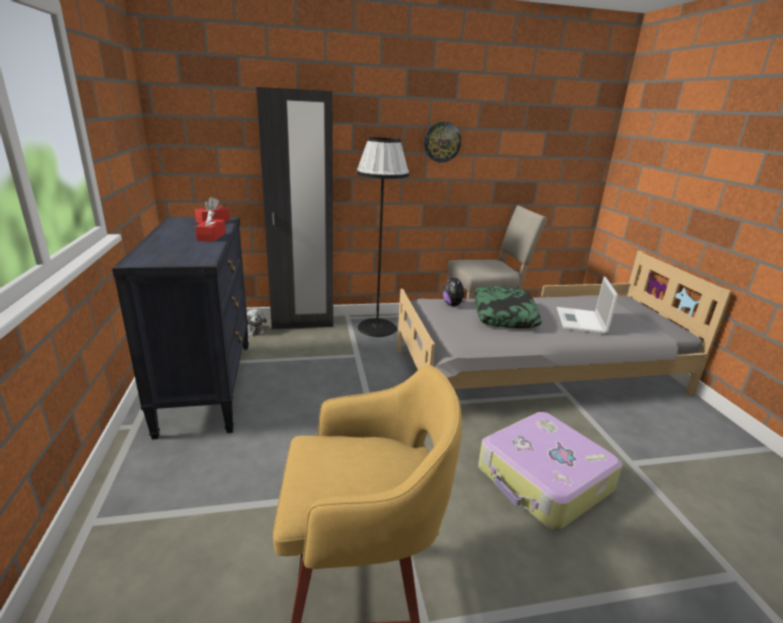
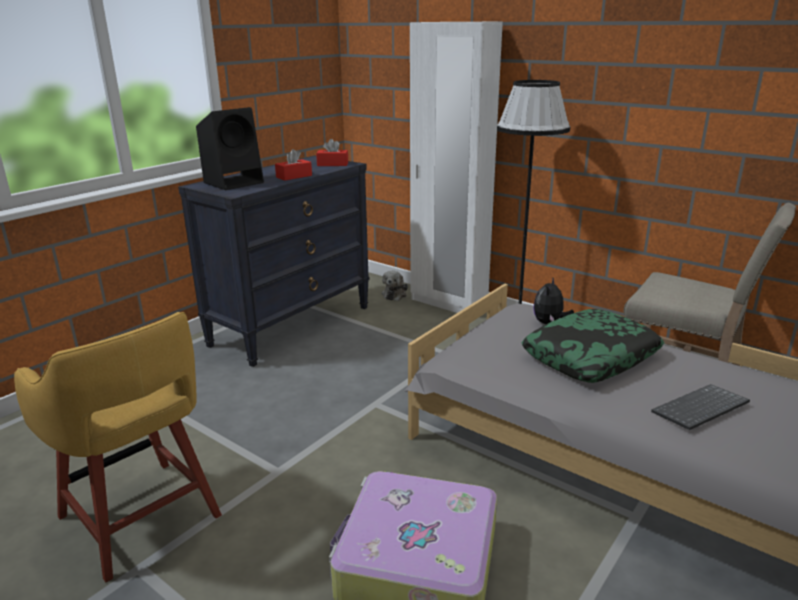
camera: 50 degrees right, 0 degrees up
black wardrobe [256,87,333,329] -> white wardrobe [410,22,503,313]
wall clock [424,122,461,163] -> none
laptop [557,276,618,334] -> keyboard [651,384,750,430]
none -> black speaker [196,107,264,190]

